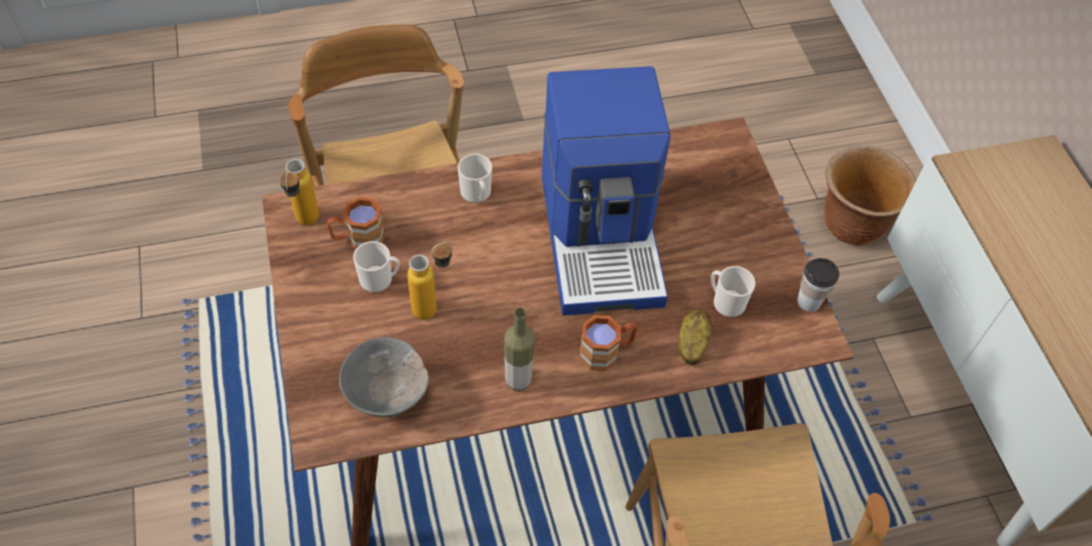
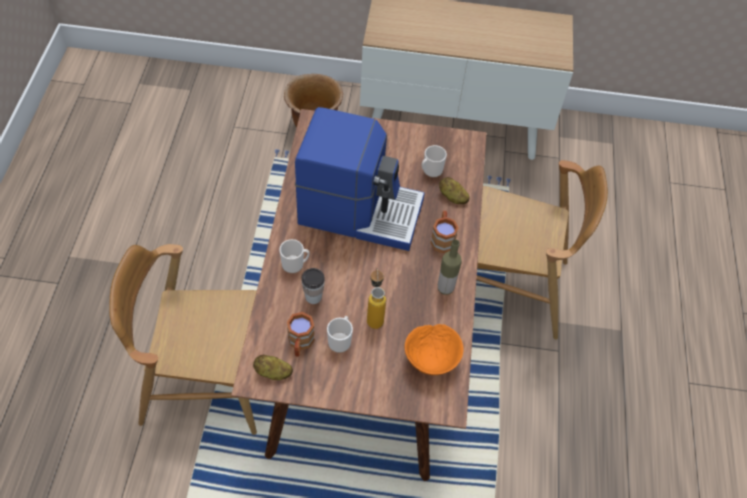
camera: 70 degrees left, 0 degrees up
bottle [280,159,319,225] -> potato [253,355,293,380]
grey bowl [339,337,429,417] -> orange bowl [405,324,463,375]
cup [797,258,839,312] -> cup moved to [302,268,325,304]

